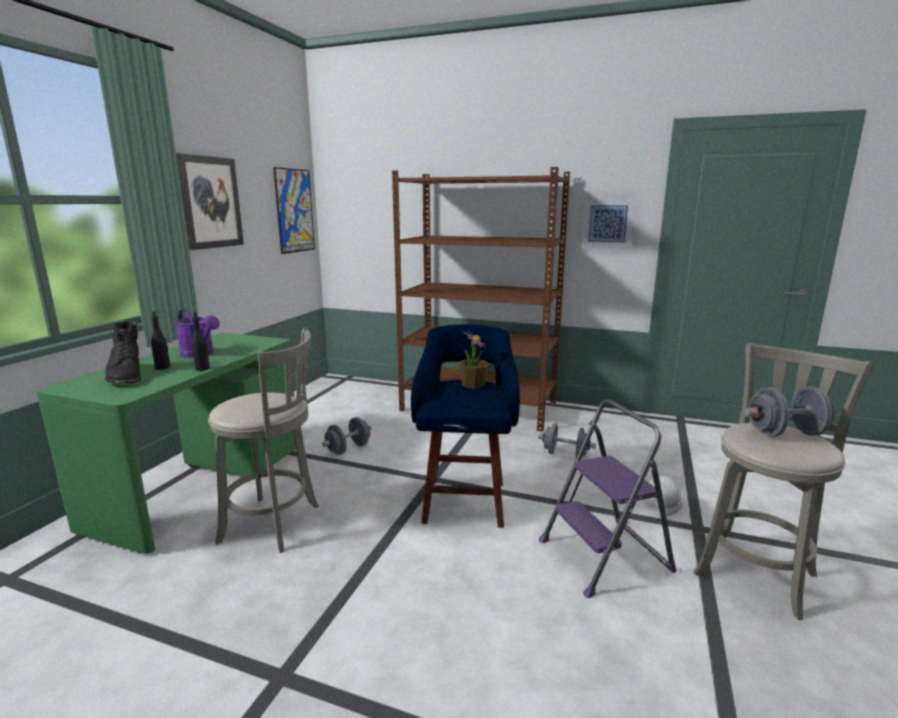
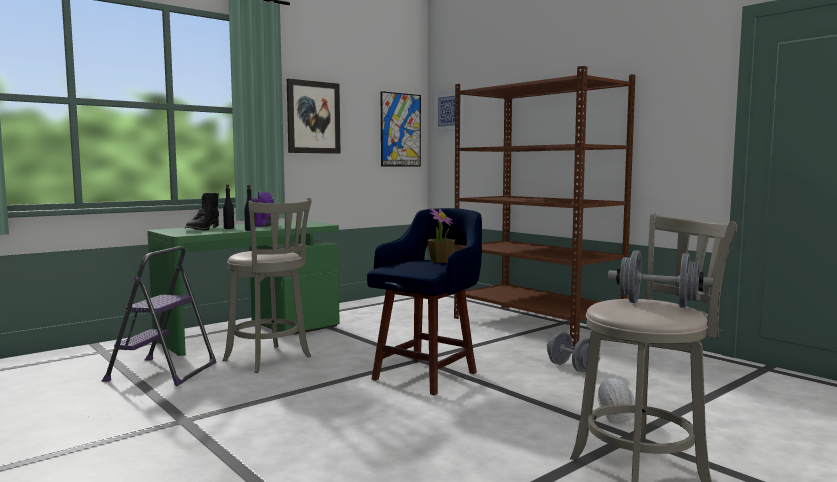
camera: 30 degrees right, 10 degrees down
grey dumbbell [322,417,372,455] -> none
purple step ladder [539,400,676,598] -> purple step ladder moved to [101,246,216,386]
picture [581,198,636,249] -> picture moved to [434,89,463,132]

